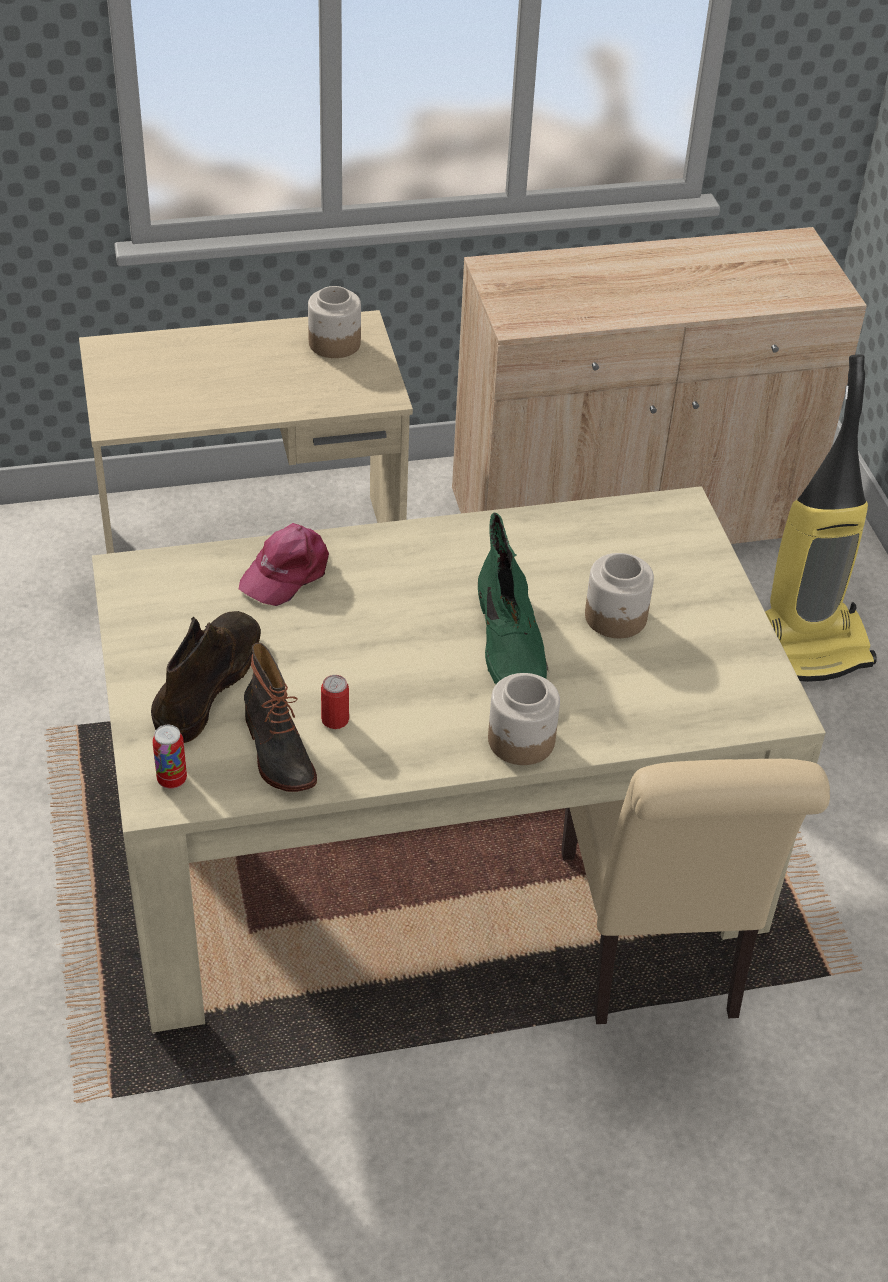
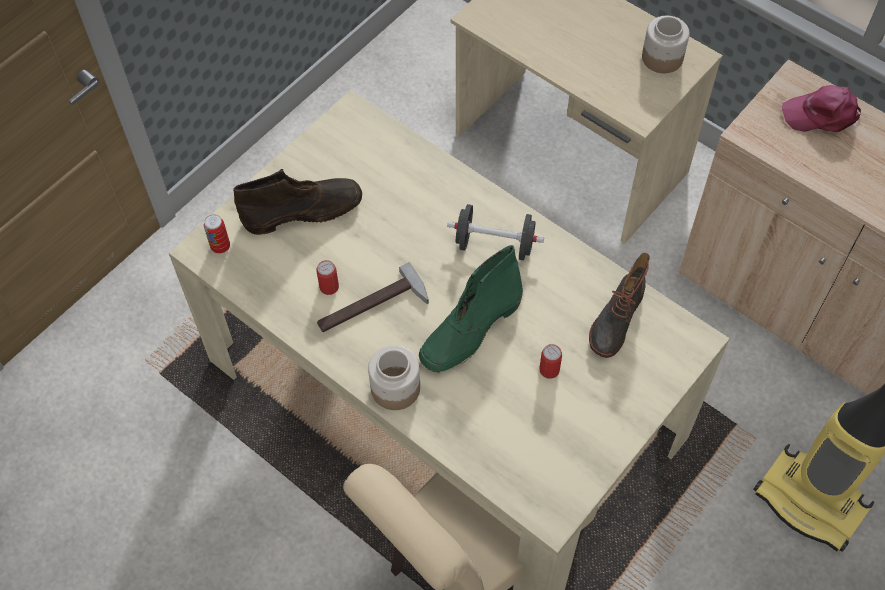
camera: 55 degrees right, 15 degrees up
pink cap [239,523,329,606] -> pink cap moved to [782,85,861,132]
boot [244,643,317,792] -> boot moved to [589,253,650,358]
jar [585,553,654,638] -> can [540,344,562,378]
none -> hammer [317,262,429,332]
none -> black dumbbell [447,204,544,261]

